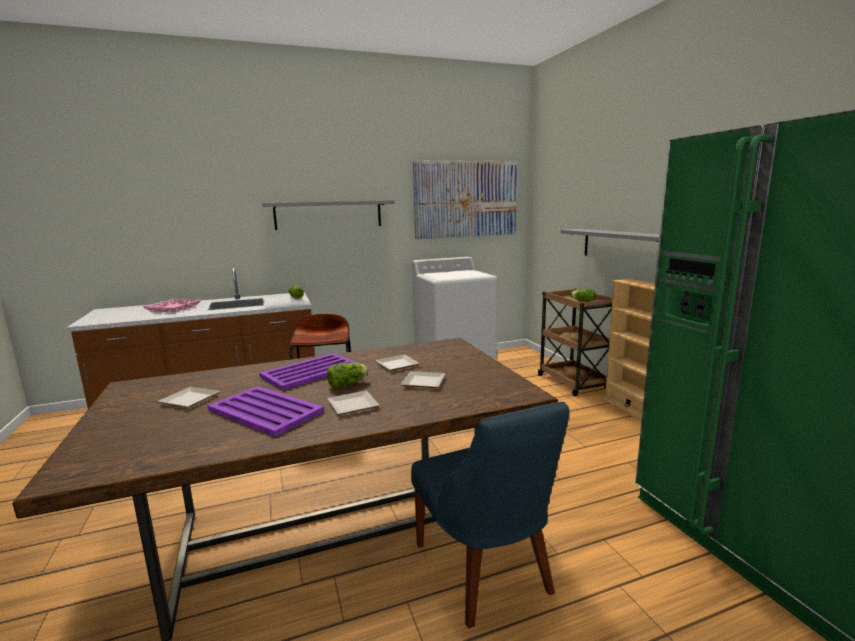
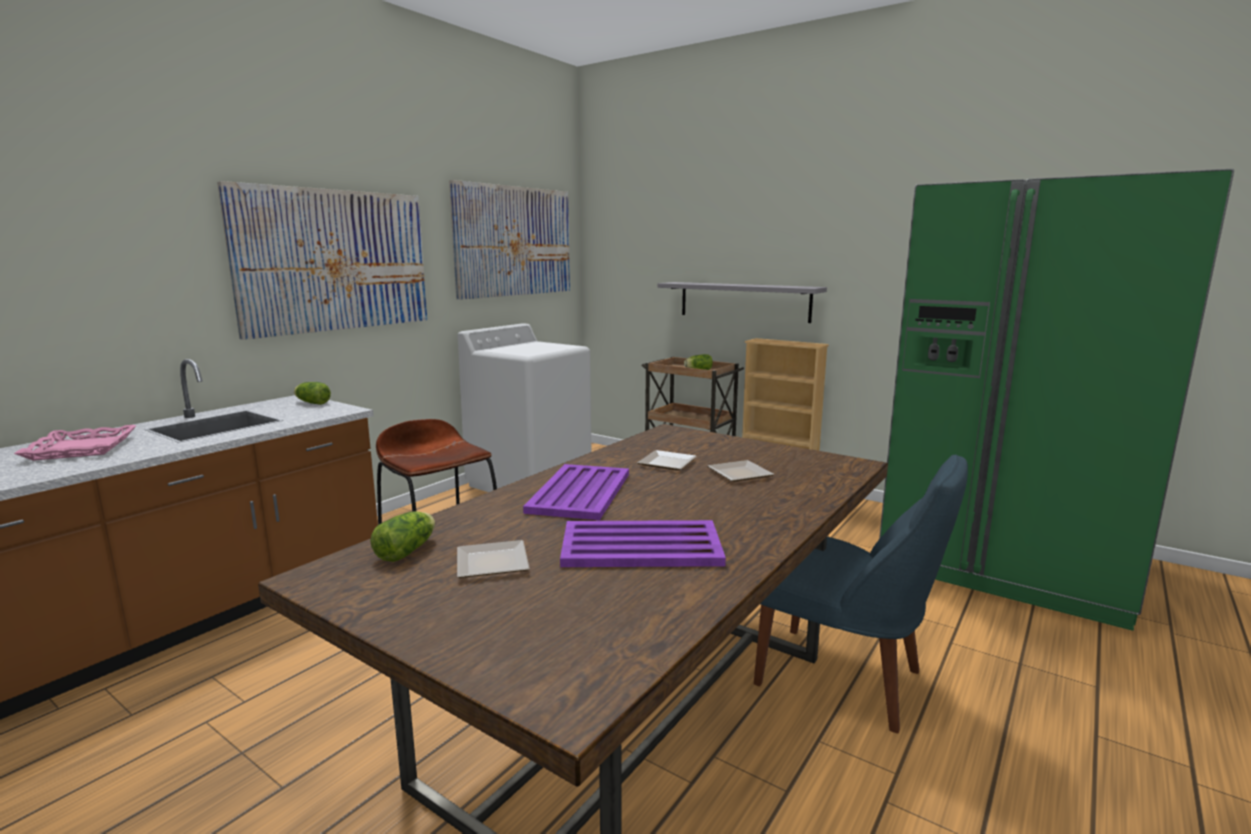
camera: 35 degrees left, 0 degrees up
grey shelf [262,200,395,230] -> picture [217,181,427,340]
lettuce [327,362,368,388] -> lettuce moved to [370,511,435,562]
plate [327,391,380,415] -> none

